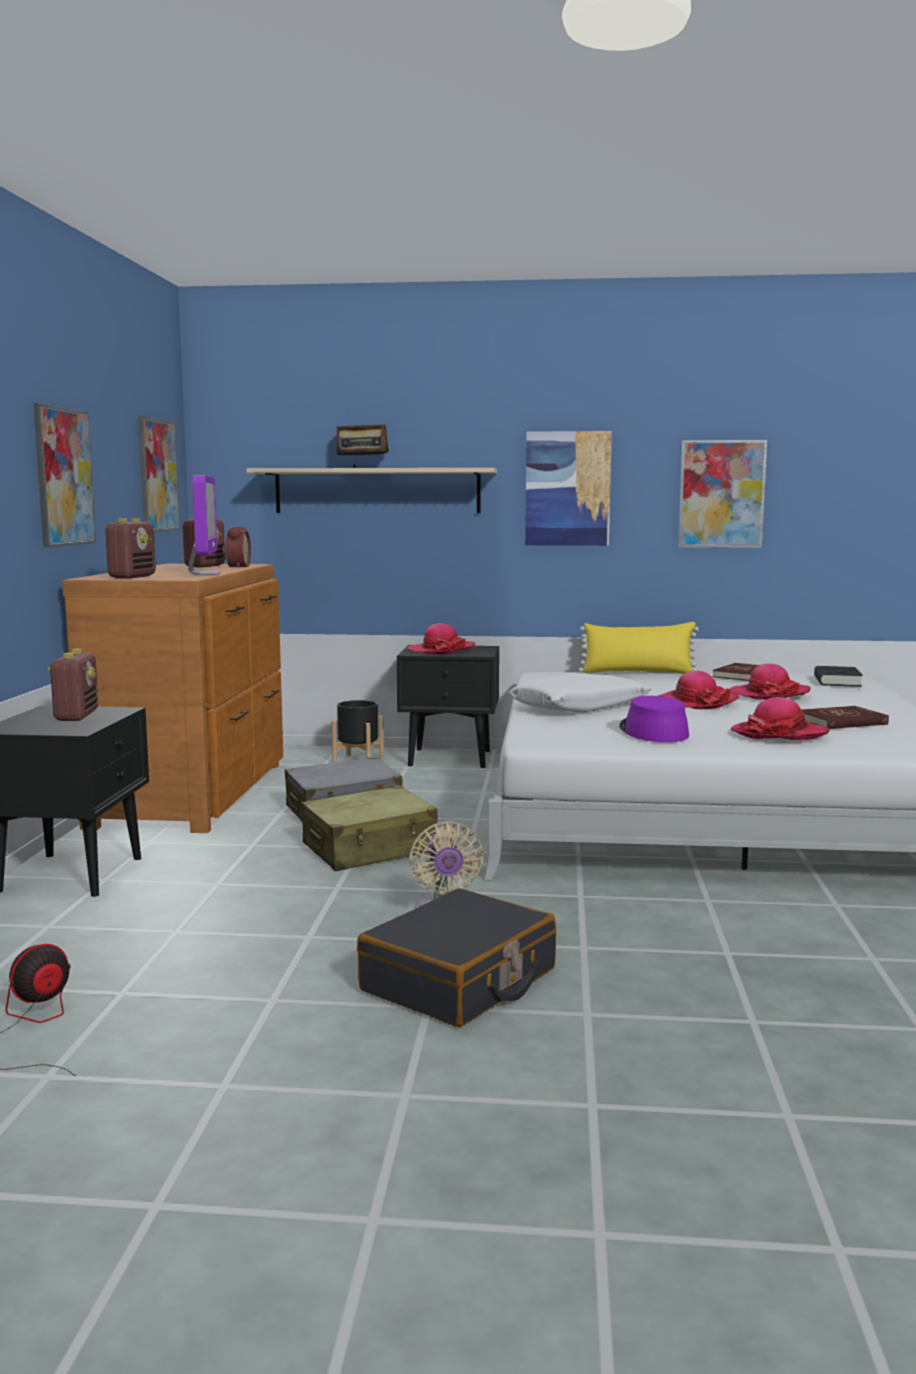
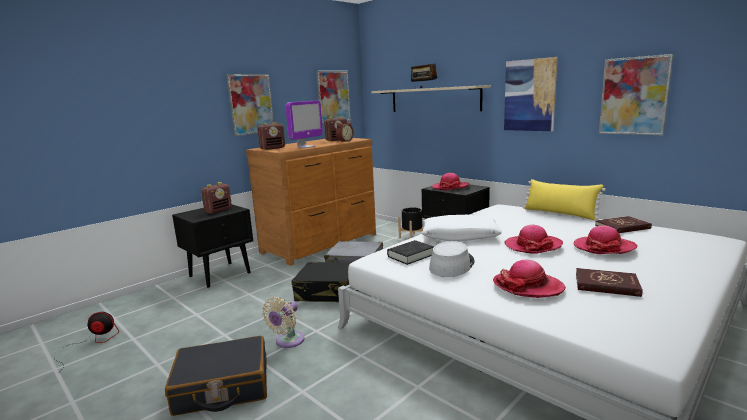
camera: 40 degrees right, 5 degrees up
beige suitcase [301,786,438,871] -> black suitcase [292,262,351,302]
purple hat [619,696,689,742] -> grey hat [429,241,475,277]
black book [814,666,863,687] -> black book moved to [387,240,434,265]

